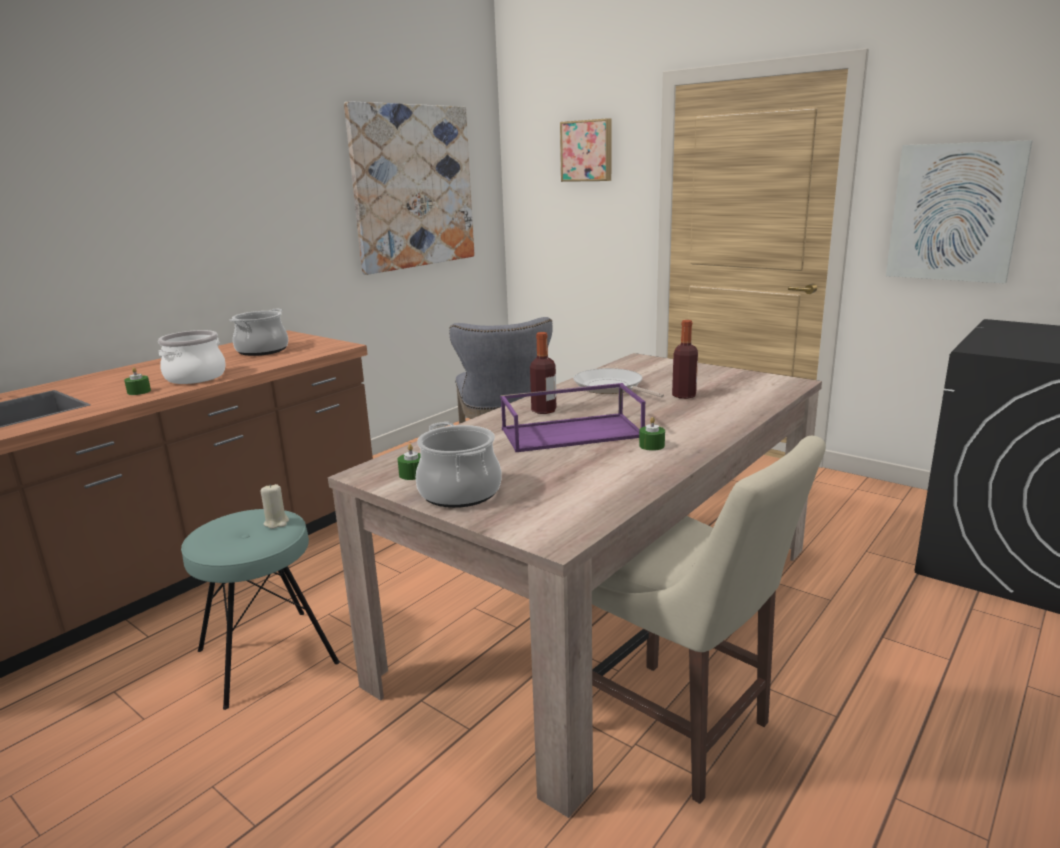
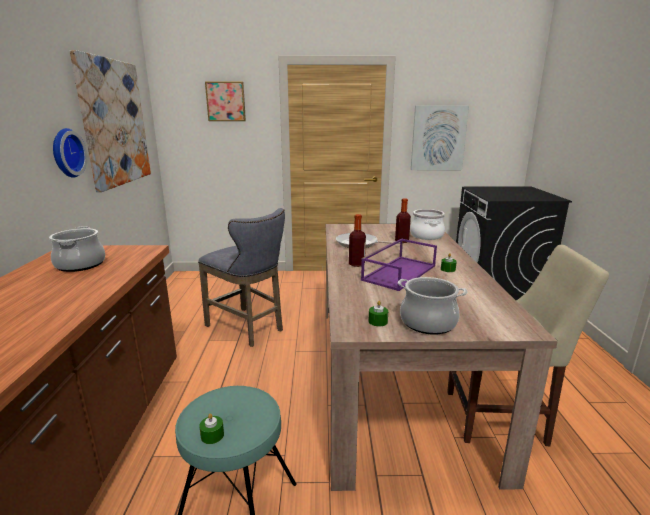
camera: 40 degrees left, 0 degrees up
green candle [124,367,151,395] -> green candle moved to [199,413,224,444]
cooking pot [158,330,226,384] -> cooking pot moved to [410,209,445,240]
beige candle [261,484,289,529] -> none
none -> wall clock [53,128,87,178]

